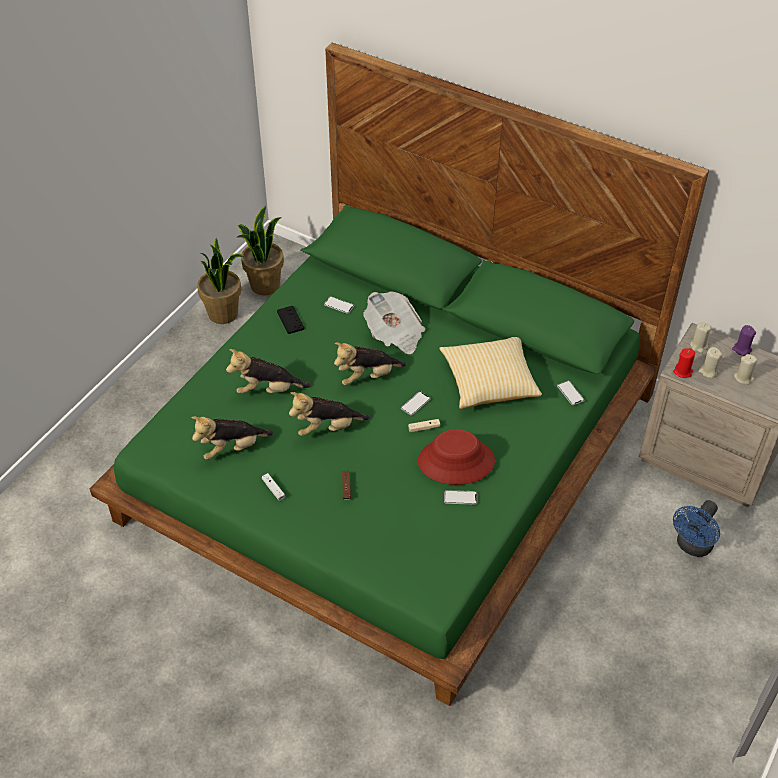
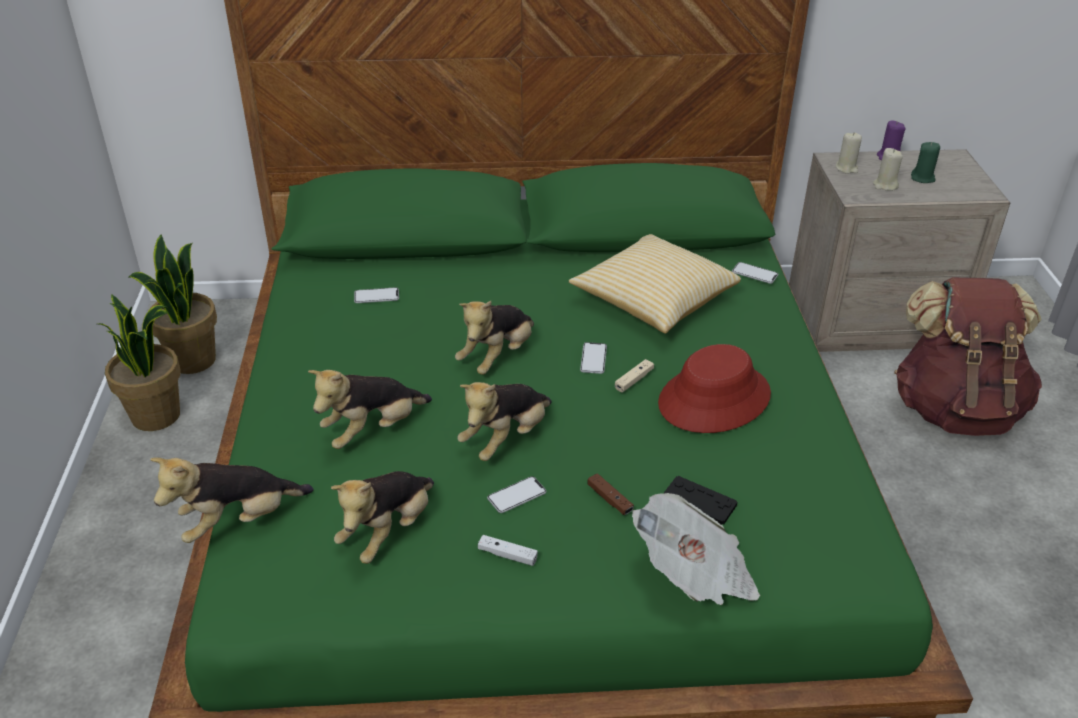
camera: 35 degrees left, 10 degrees down
black game controller [277,306,305,334] -> black game controller moved to [663,476,737,525]
newspaper [363,291,425,354] -> newspaper moved to [632,493,760,605]
phone [444,490,477,505] -> phone moved to [487,476,546,513]
red candle [673,348,695,378] -> none
blue fan [673,500,720,557] -> brown backpack [894,277,1042,436]
beige candle [734,354,757,385] -> green candle [911,142,940,183]
none -> plush toy [150,458,313,543]

